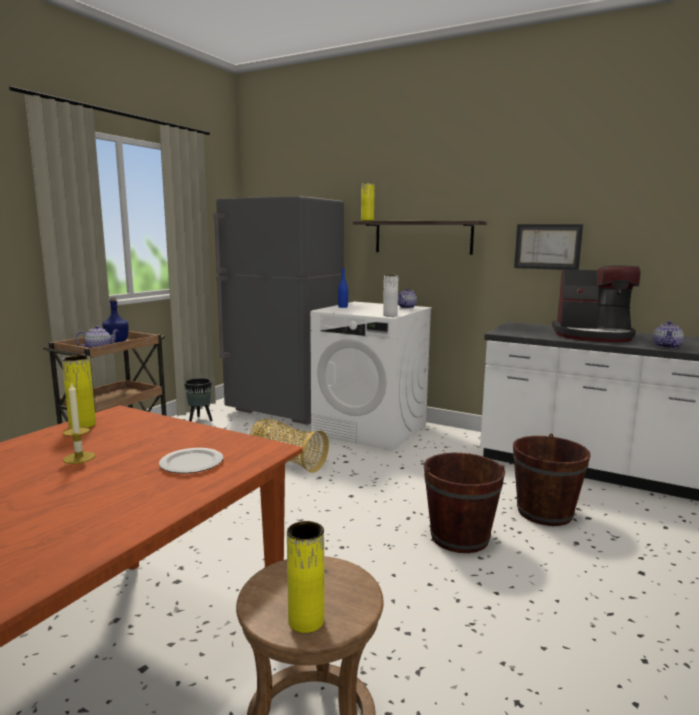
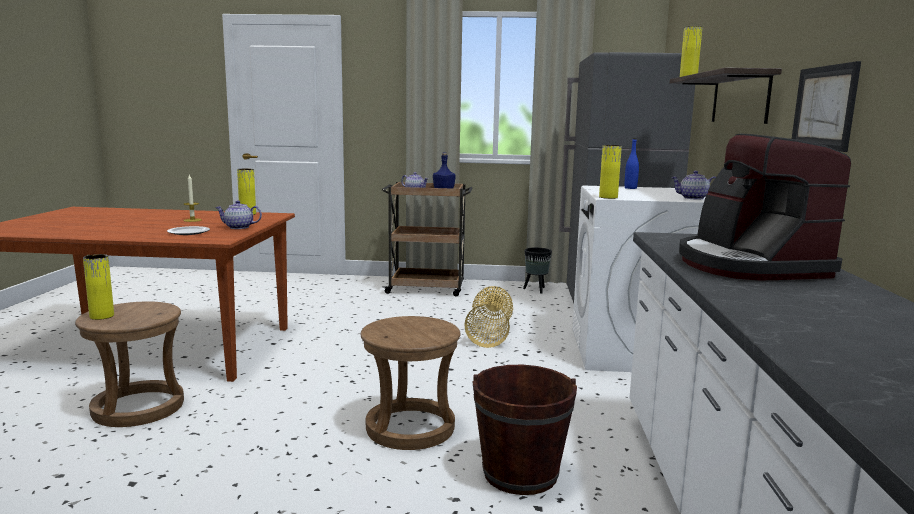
camera: 65 degrees right, 0 degrees up
white vase [383,275,399,317] -> yellow vase [599,145,622,199]
brown bucket [424,453,505,553] -> brown stool [361,316,461,450]
teapot [653,321,684,349] -> teapot moved to [215,200,262,229]

